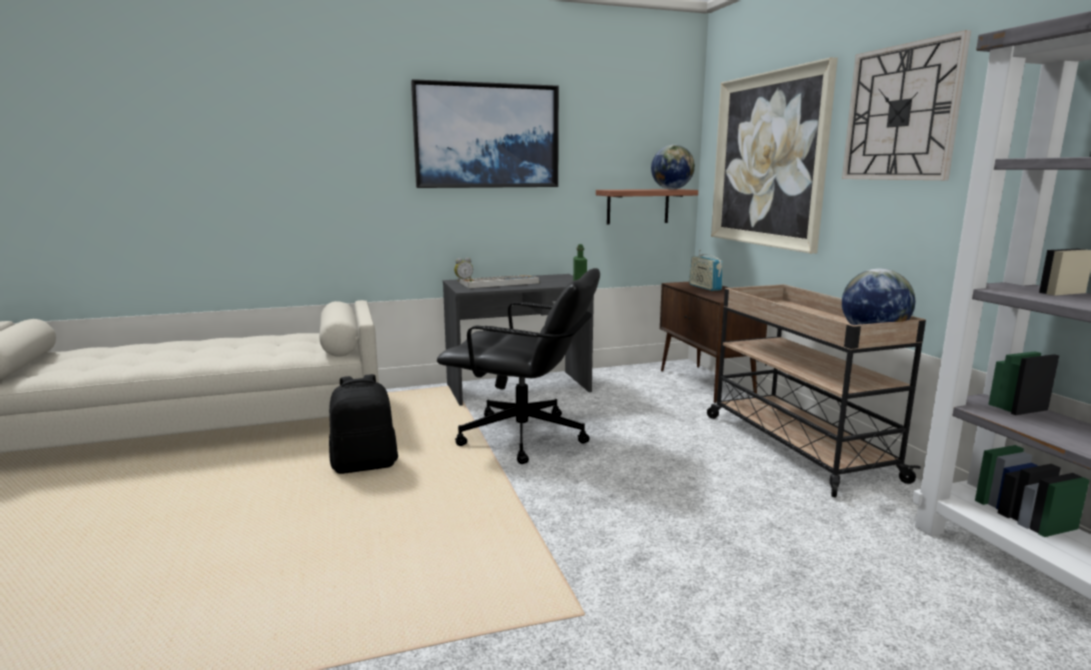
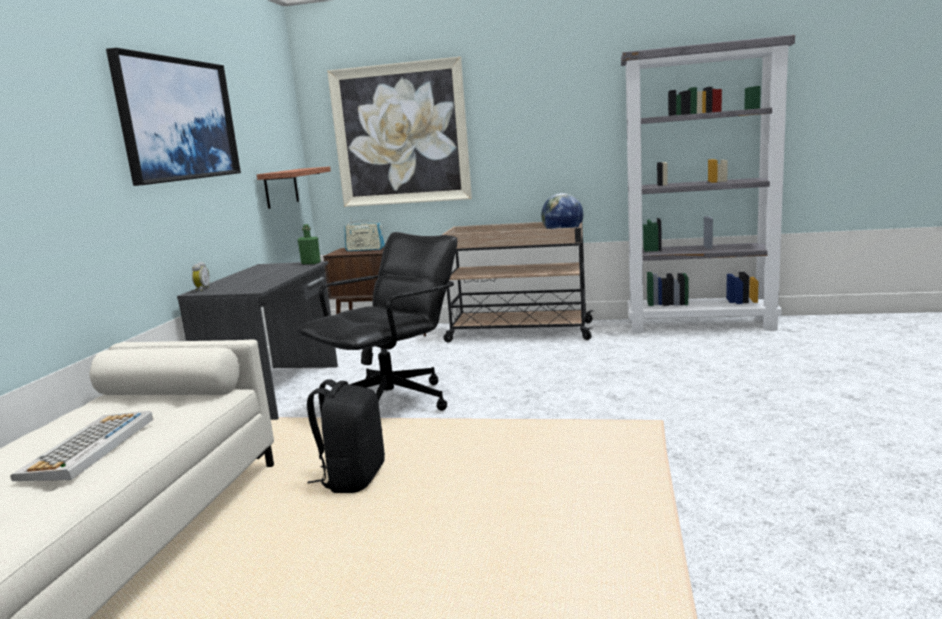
camera: 60 degrees left, 0 degrees up
keyboard [459,275,539,288] -> keyboard moved to [10,411,154,481]
globe [651,145,695,189] -> none
wall clock [842,30,971,180] -> none

